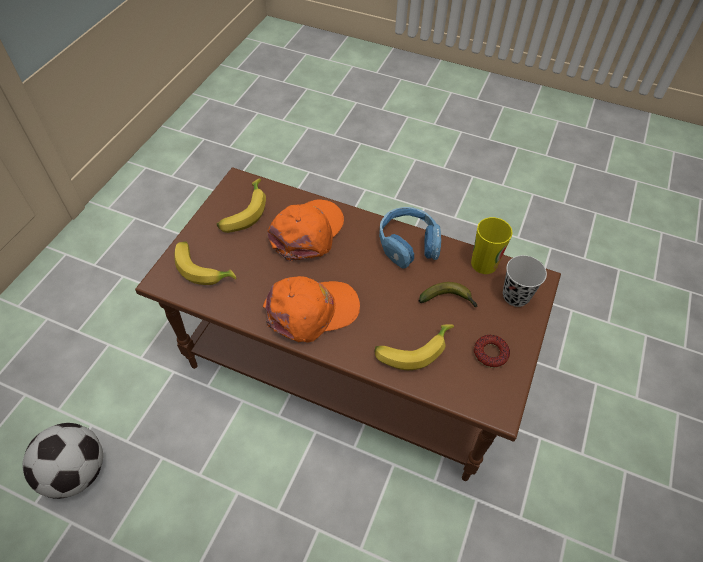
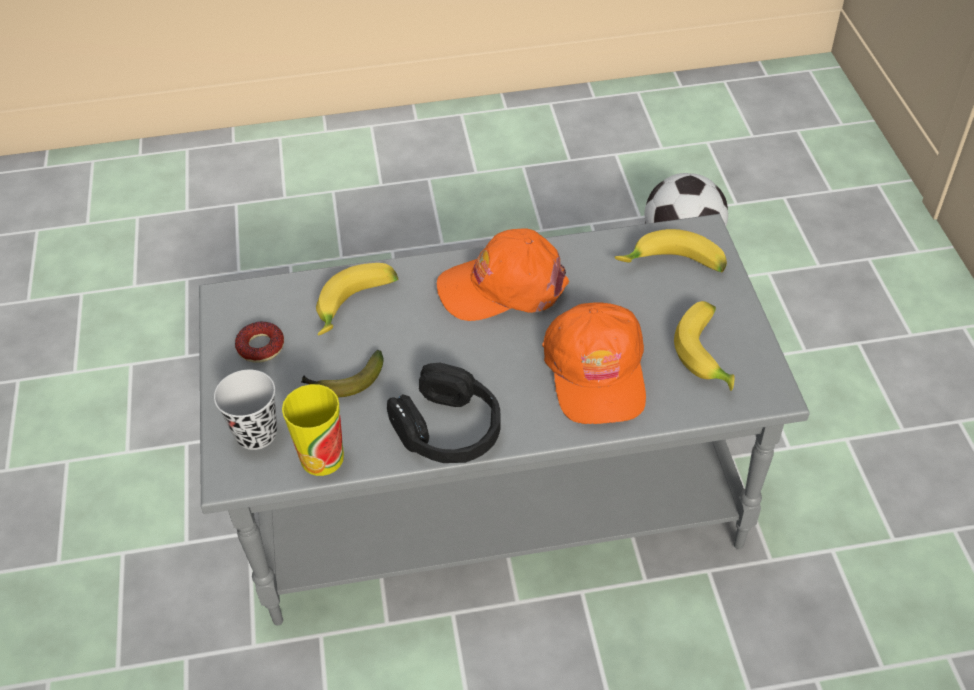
camera: 150 degrees right, 5 degrees down
brown coffee table [135,167,561,481] -> grey coffee table [199,214,810,625]
orange cap [262,276,360,343] -> orange cap turned 45 degrees clockwise [437,229,569,321]
blue headphones [379,207,441,269] -> black headphones [387,363,501,463]

